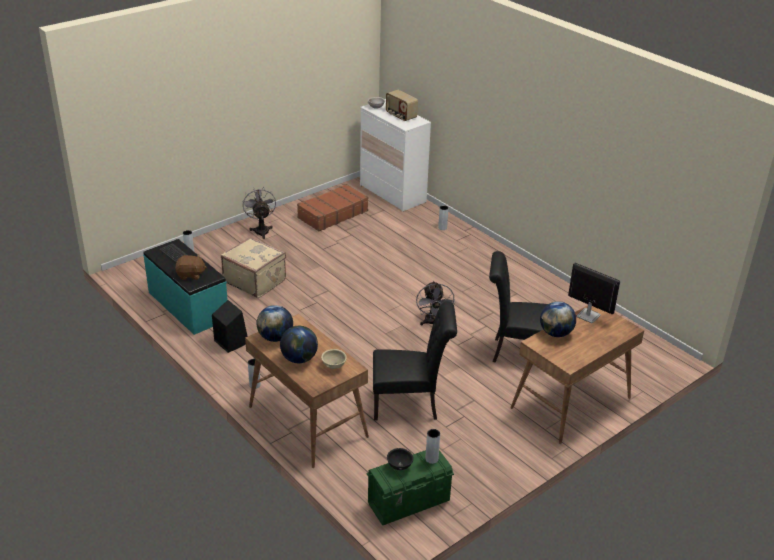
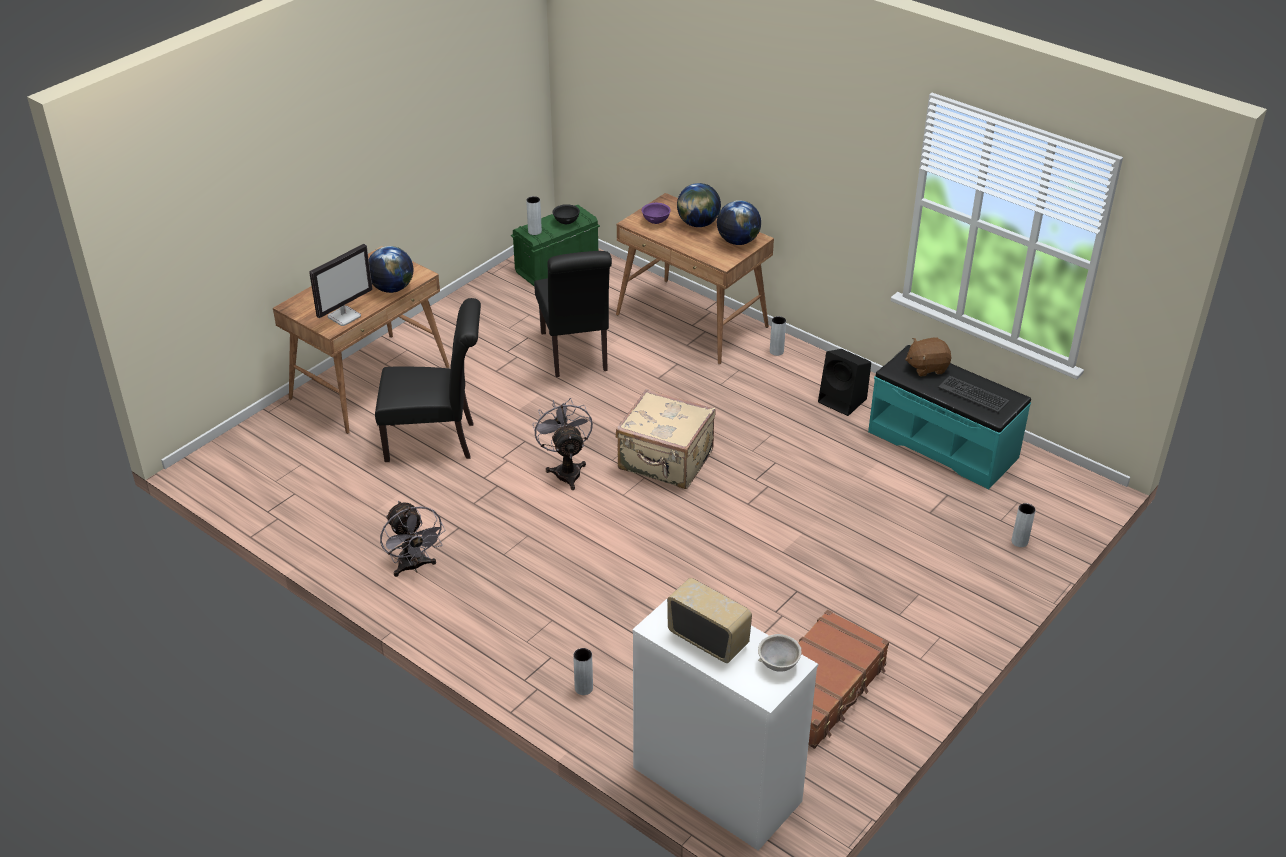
camera: 170 degrees right, 5 degrees up
beige suitcase [221,237,286,298] -> beige suitcase moved to [616,389,716,489]
grey fan [242,187,276,239] -> grey fan moved to [380,501,446,577]
beige bowl [321,349,347,369] -> purple bowl [642,203,671,224]
black chair [373,302,457,421] -> black chair turned 90 degrees counterclockwise [534,251,612,377]
monitor [568,263,620,323] -> monitor turned 75 degrees counterclockwise [309,244,373,326]

